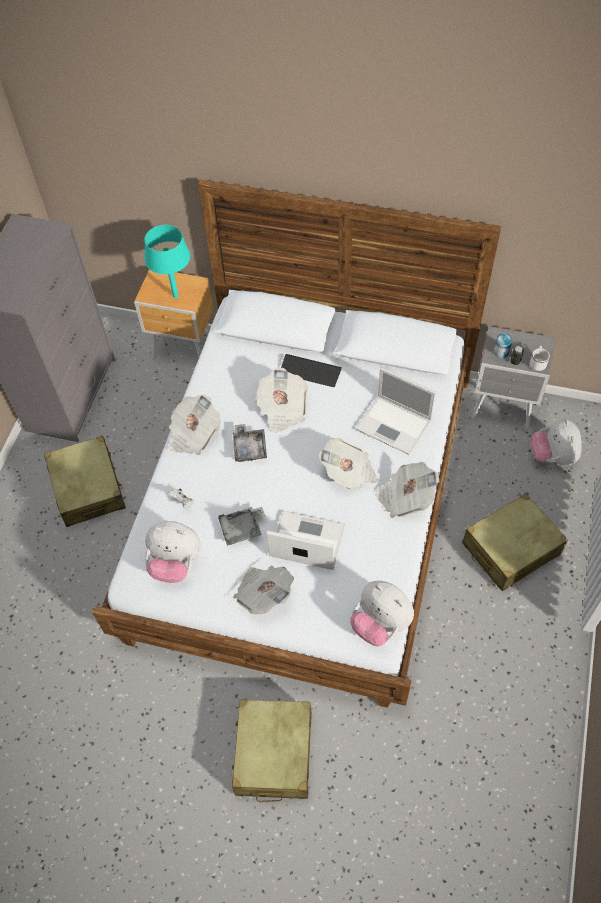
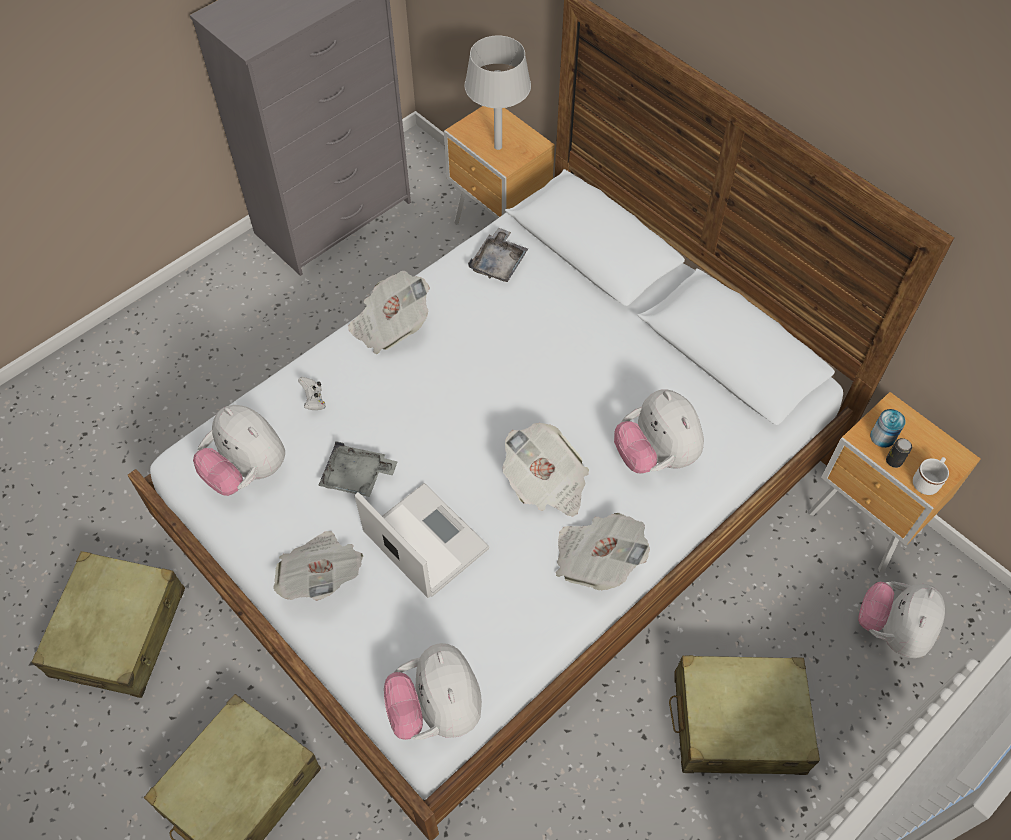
camera: 30 degrees right, 0 degrees up
beige suitcase [44,436,126,527] -> beige suitcase moved to [32,551,185,698]
turquoise table lamp [145,225,190,298] -> grey table lamp [465,36,531,150]
grey tray [233,424,267,462] -> grey tray moved to [468,227,528,282]
newspaper [255,368,308,433] -> none
keyboard [281,354,342,387] -> none
laptop [356,367,436,455] -> plush toy [614,390,704,473]
grey nightstand [471,326,555,430] -> brown nightstand [809,392,981,573]

